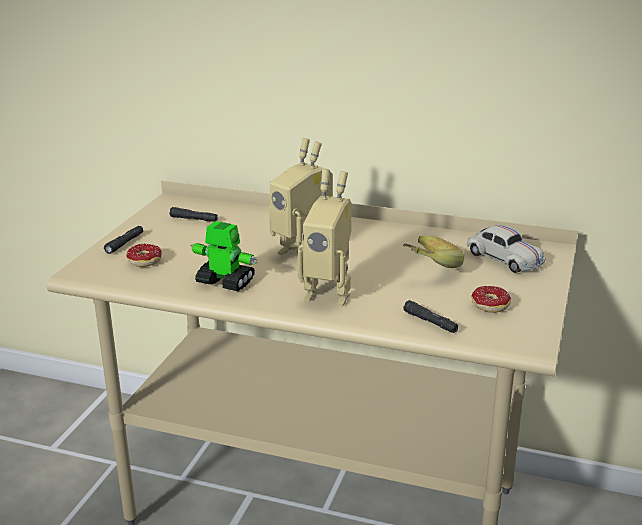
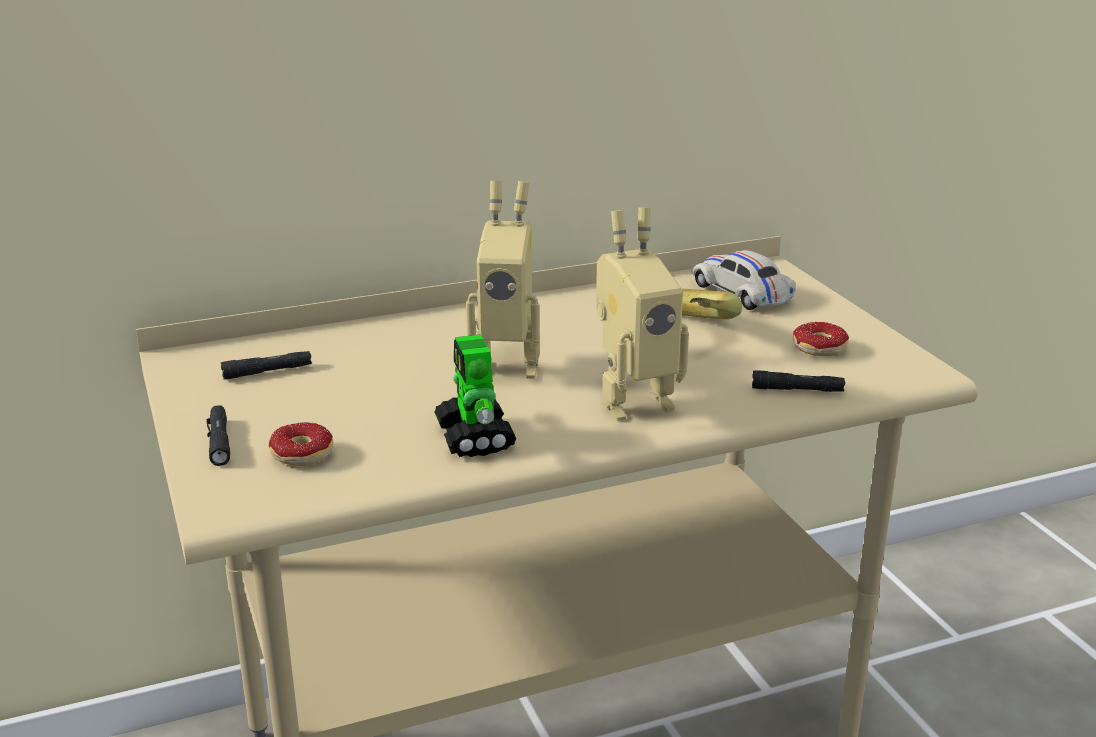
camera: 40 degrees left, 0 degrees up
toy robot [190,221,258,292] -> toy robot turned 90 degrees counterclockwise [434,334,516,457]
white toy car [467,225,546,273] -> white toy car turned 135 degrees counterclockwise [690,250,796,310]

